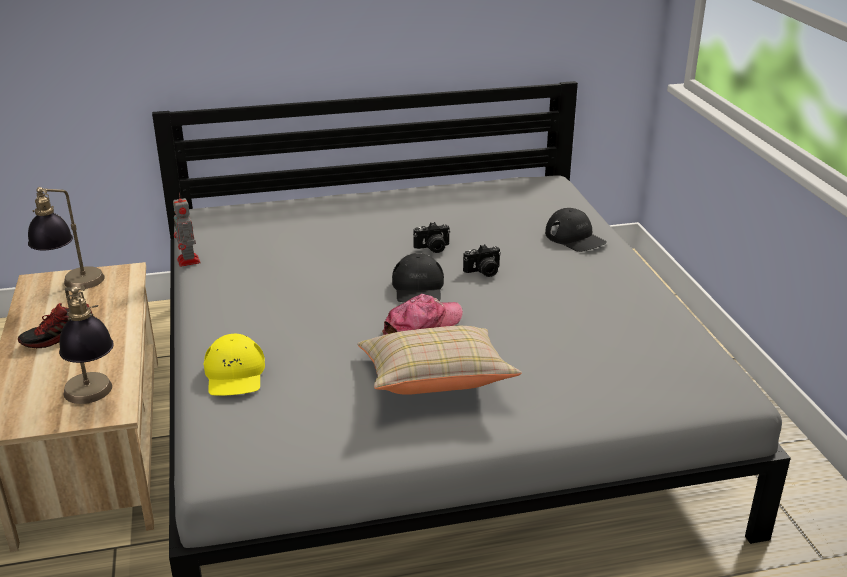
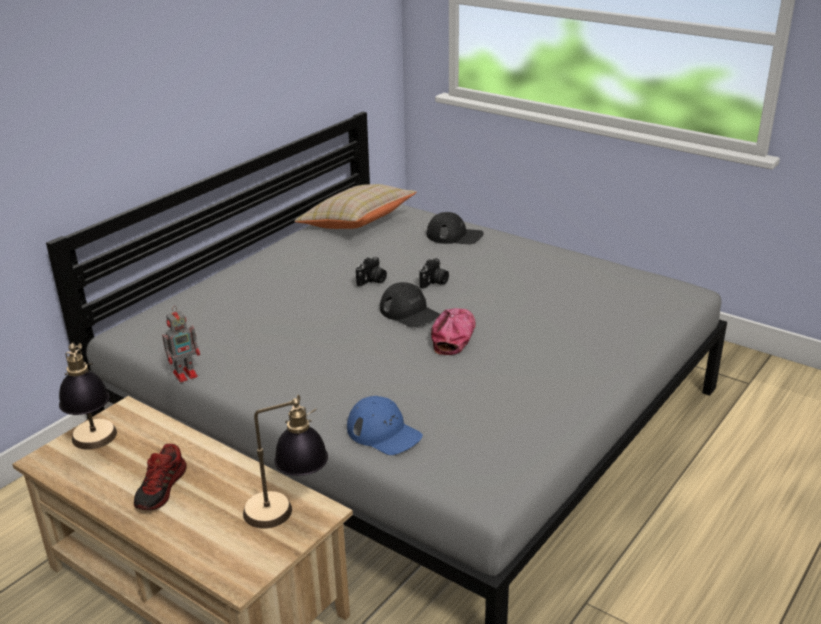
camera: 40 degrees left, 0 degrees up
toy robot [173,193,201,267] -> toy robot turned 60 degrees counterclockwise [162,306,200,382]
yellow cap [204,334,265,396] -> blue cap [347,396,423,455]
beige pillow [357,326,522,395] -> beige pillow moved to [294,184,417,229]

